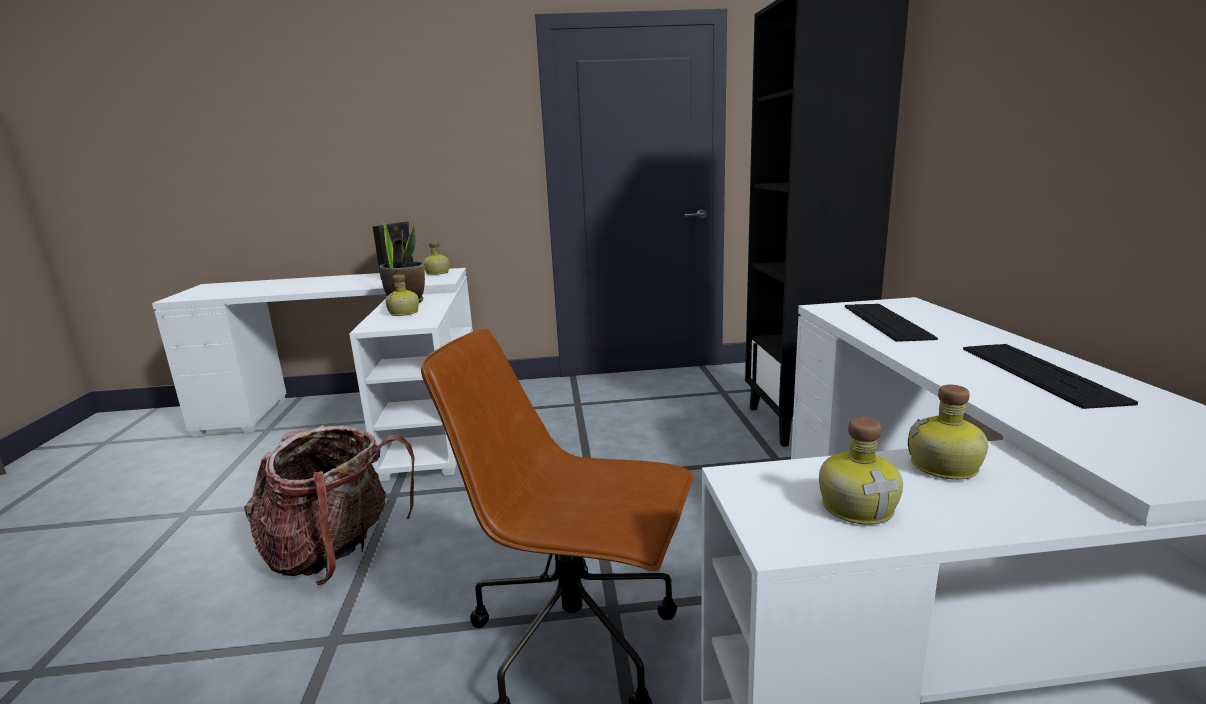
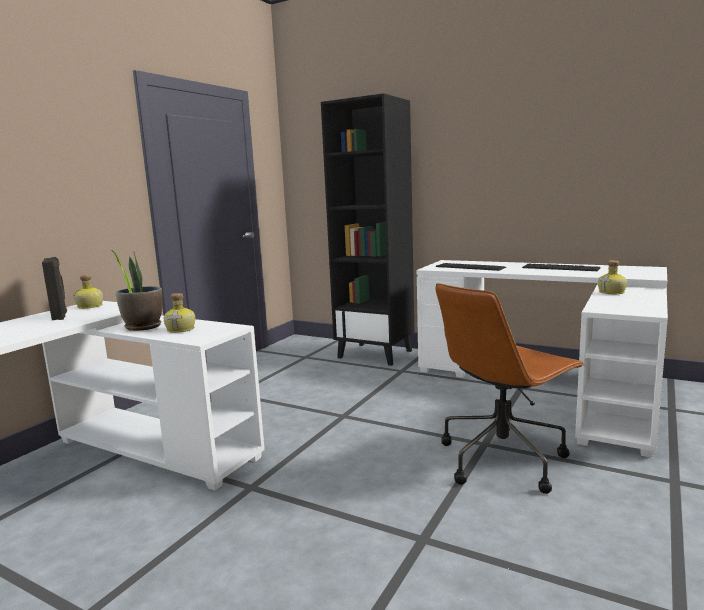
camera: 55 degrees left, 5 degrees down
backpack [244,425,414,585] -> none
bottle [819,417,903,525] -> none

